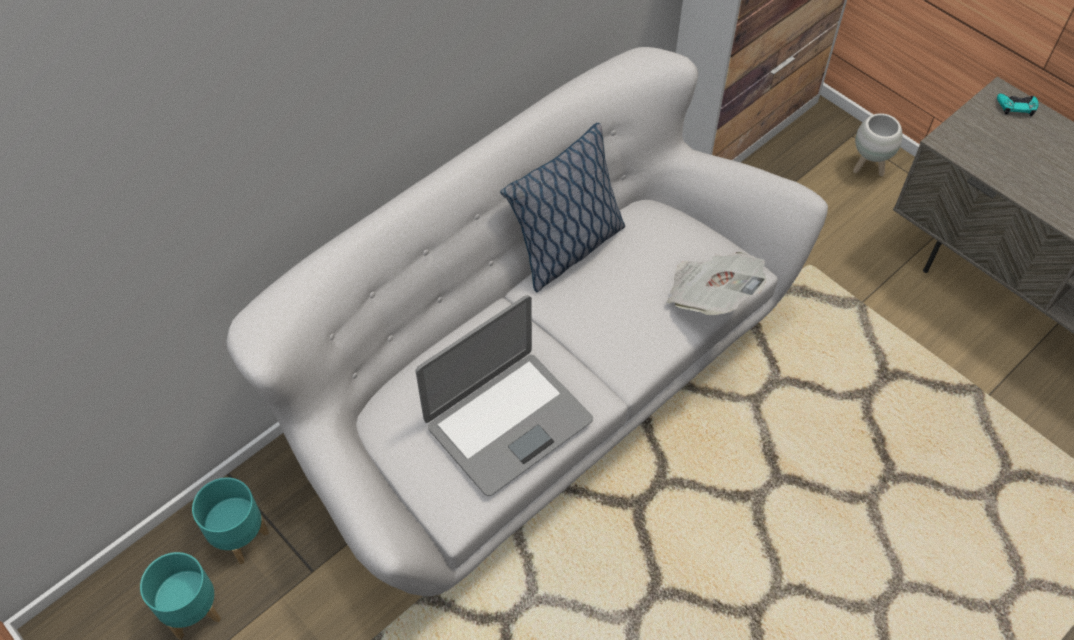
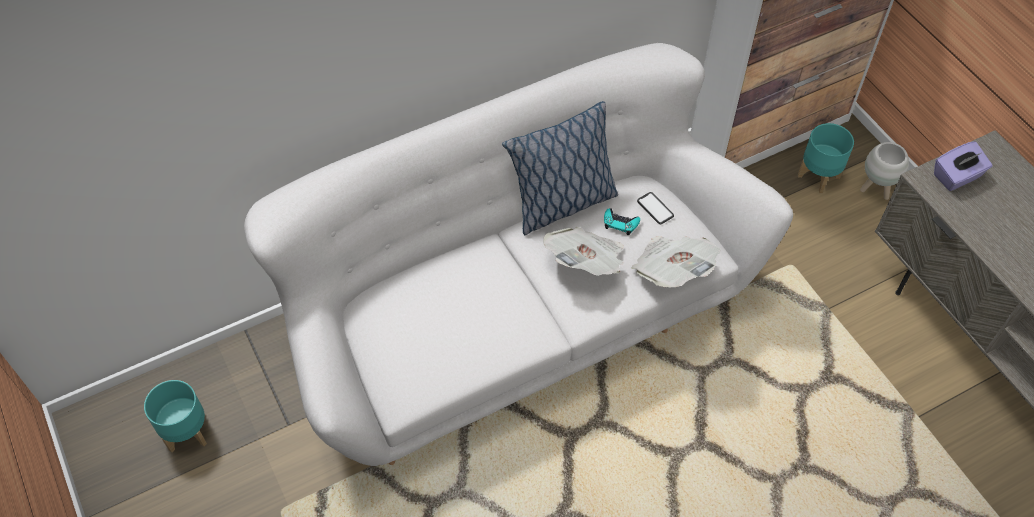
camera: 15 degrees right, 0 degrees up
turquoise planter [192,477,269,564] -> turquoise planter moved to [798,123,854,193]
laptop [415,295,593,496] -> none
turquoise game controller [997,93,1038,116] -> turquoise game controller moved to [604,208,640,235]
none -> newspaper [543,227,623,276]
none -> phone [637,192,674,224]
none -> purple tissue box [934,141,992,191]

